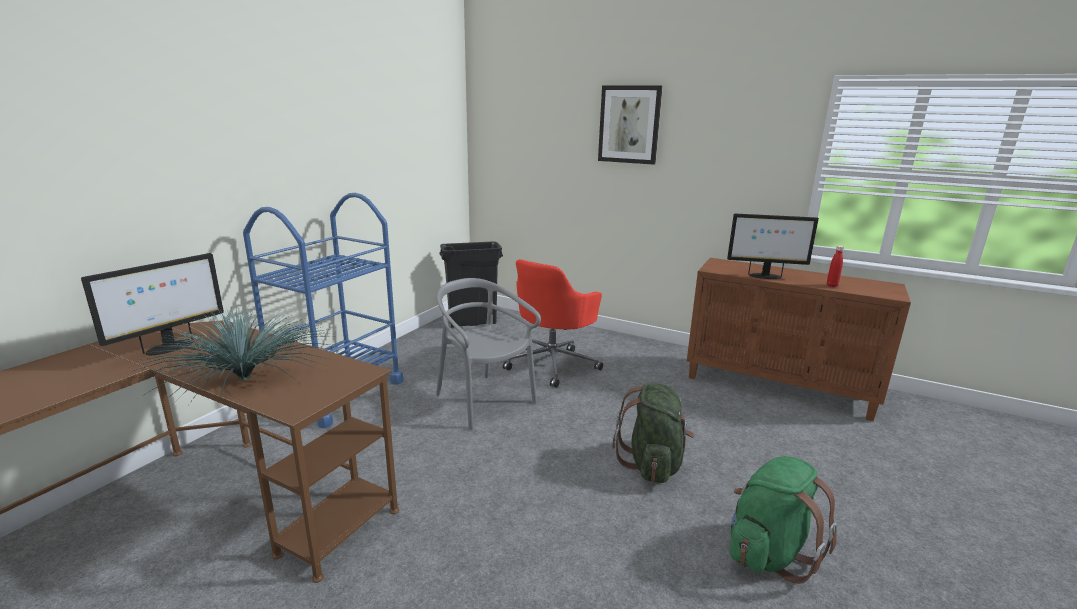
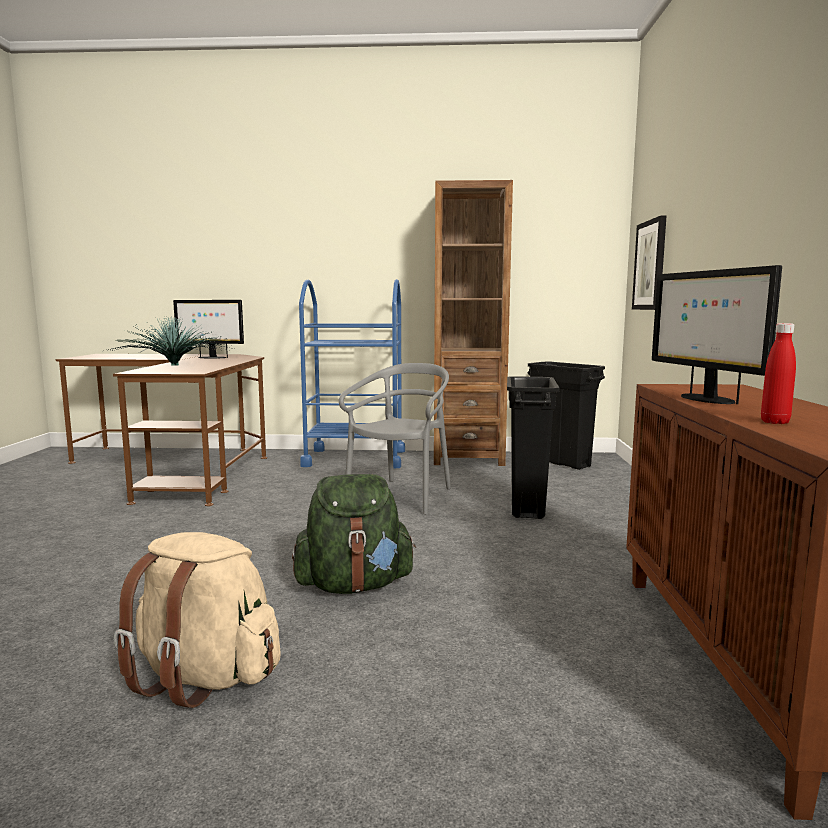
camera: 65 degrees right, 10 degrees down
red office chair [503,259,603,388] -> black trash can [507,376,560,519]
picture [598,86,663,165] -> picture moved to [632,215,667,310]
green backpack [730,456,837,584] -> beige backpack [114,532,281,708]
none -> brown bookcase [434,180,513,466]

